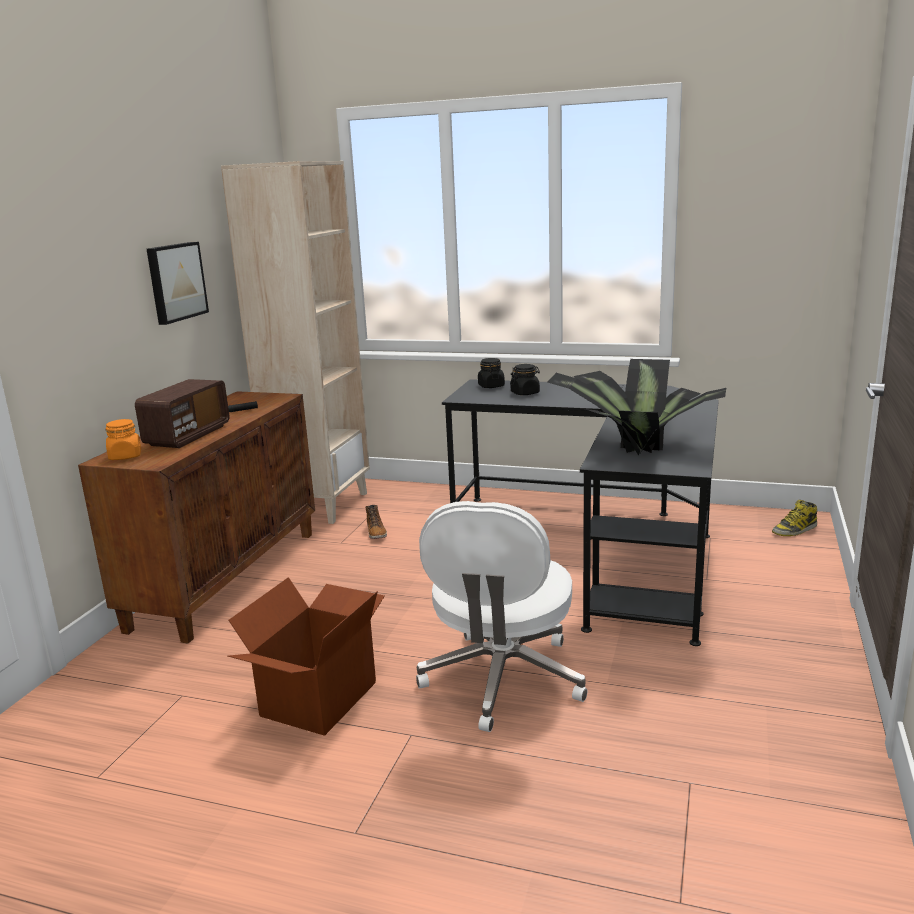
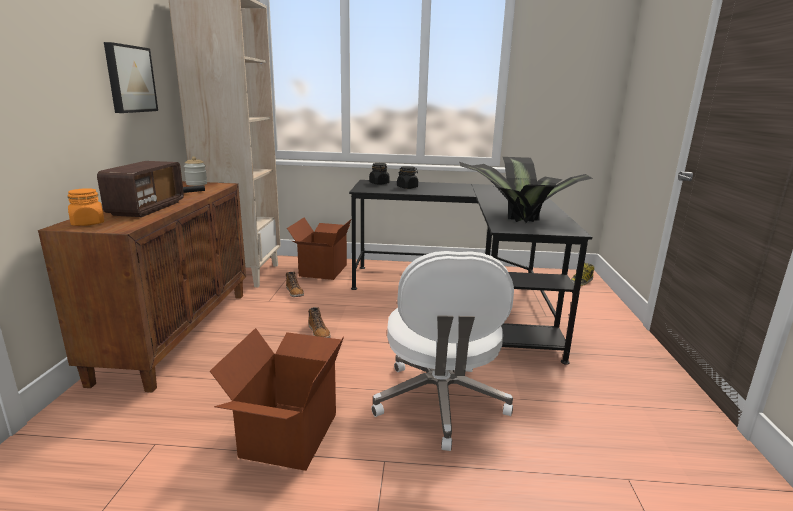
camera: 15 degrees left, 0 degrees up
none -> jar [184,157,207,186]
none -> cardboard box [287,218,351,280]
none -> boot [308,307,331,338]

